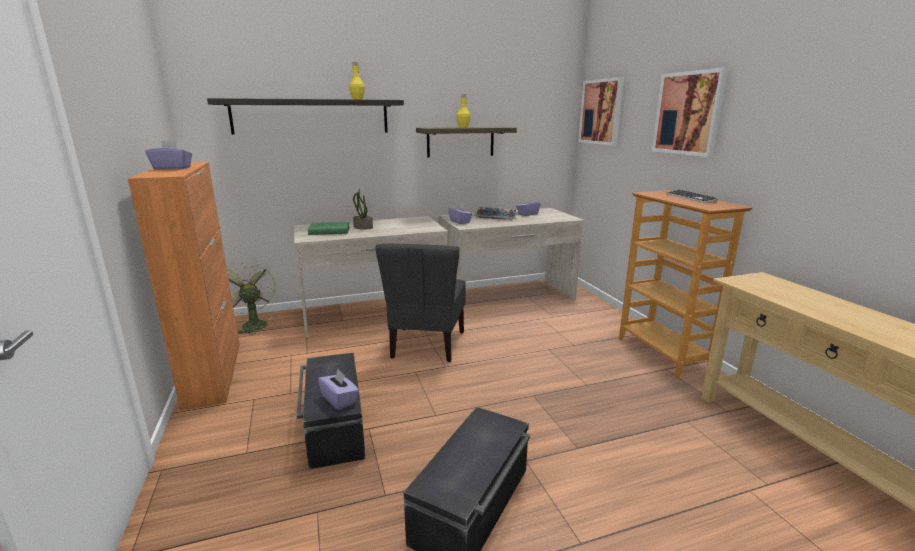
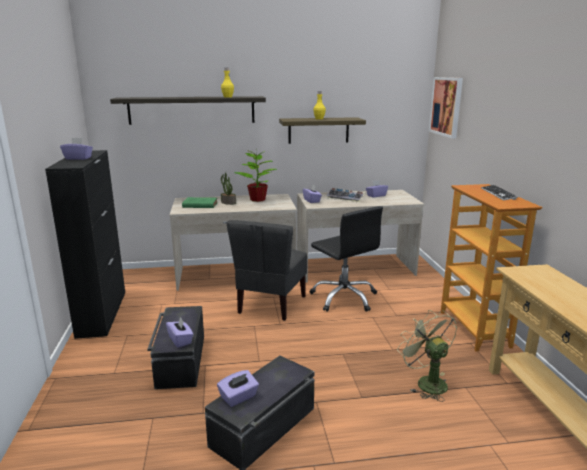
camera: 10 degrees right, 0 degrees up
orange cabinet [128,162,240,411] -> black cabinet [45,150,125,339]
green fan [227,263,275,335] -> green fan moved to [397,310,457,402]
picture [652,68,728,157] -> none
none -> purple tissue box [217,370,259,407]
none -> potted plant [234,147,278,202]
none -> black office chair [309,206,383,312]

